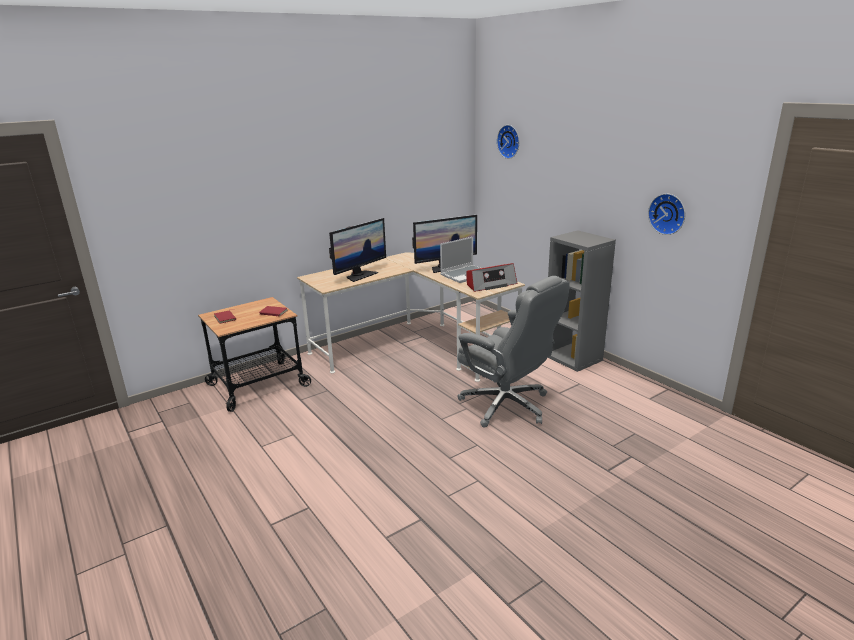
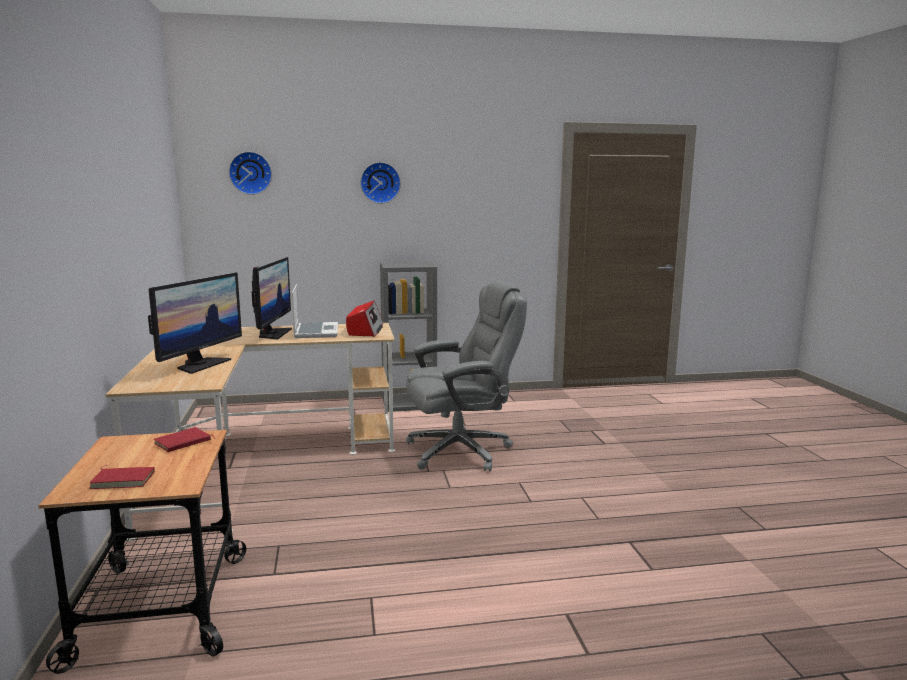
camera: 65 degrees left, 10 degrees down
monitor [329,218,386,282] -> monitor turned 45 degrees clockwise [148,272,242,374]
wall clock [648,194,685,235] -> wall clock moved to [360,162,401,204]

